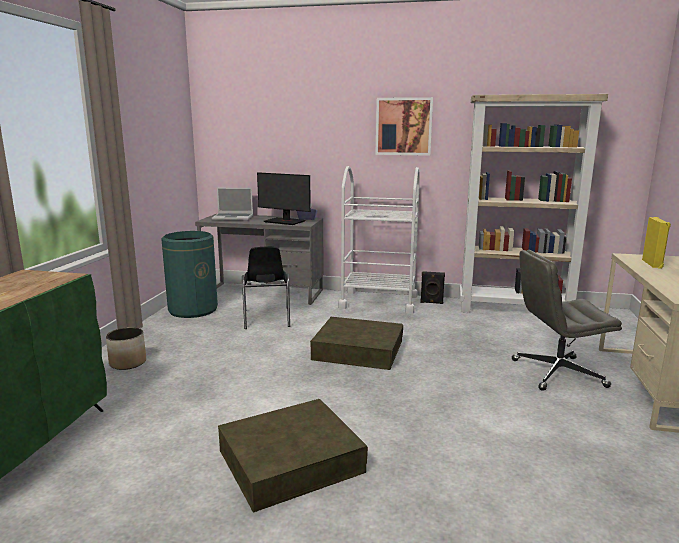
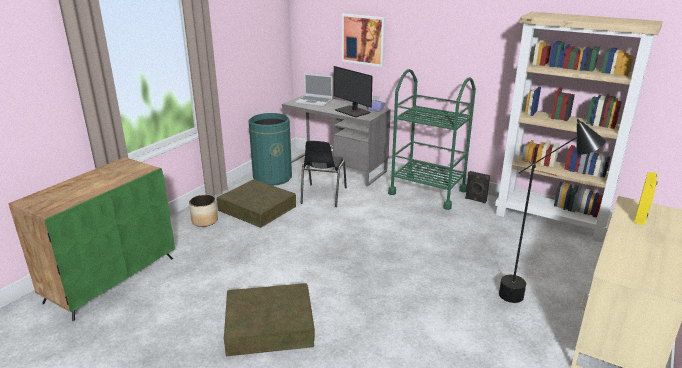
camera: 20 degrees right, 10 degrees up
brown storage box [310,317,403,370] -> brown storage box moved to [217,179,296,228]
white cart [338,166,420,314] -> green cart [388,69,476,210]
picture [375,97,433,156] -> picture moved to [342,14,385,67]
grey office chair [512,250,622,391] -> black floor lamp [499,119,606,303]

